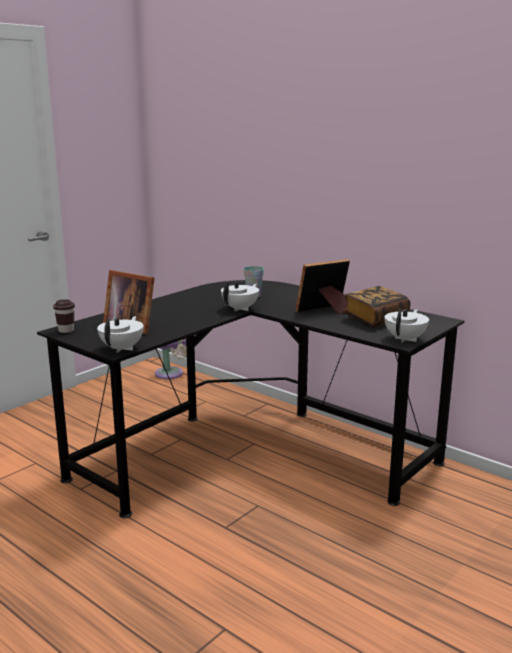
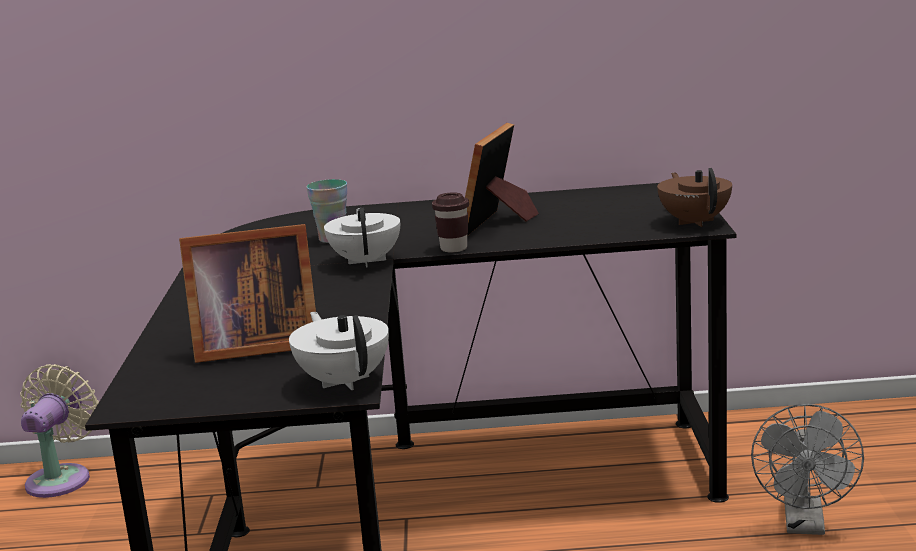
camera: 40 degrees left, 0 degrees up
brown cup [53,299,75,333] -> brown cup moved to [432,192,469,252]
book [343,286,411,328] -> none
white teapot [385,309,429,343] -> brown teapot [657,168,732,227]
none -> grey fan [751,404,864,535]

